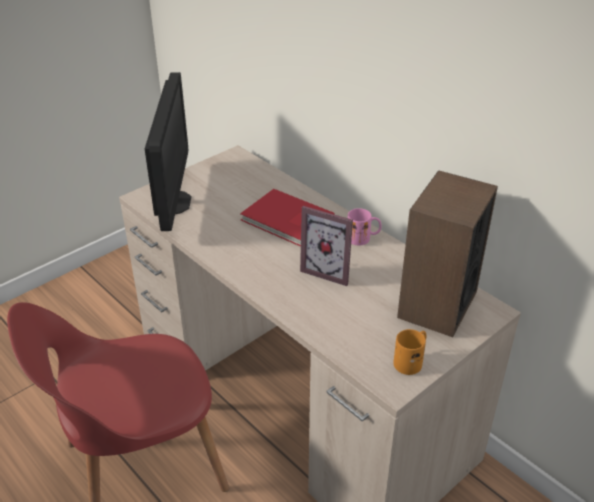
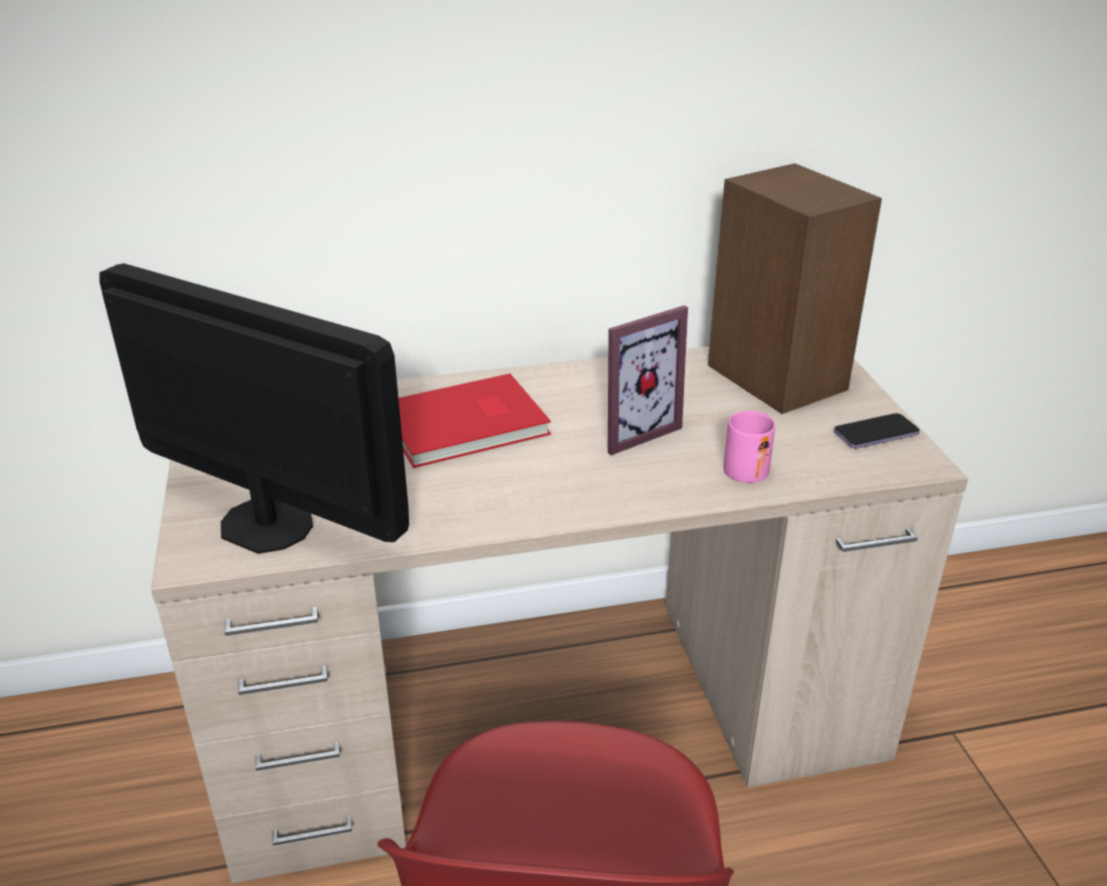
camera: 60 degrees left, 5 degrees down
pink mug [348,208,382,245] -> pink mug moved to [724,411,775,483]
orange mug [393,329,426,375] -> phone [834,413,920,448]

